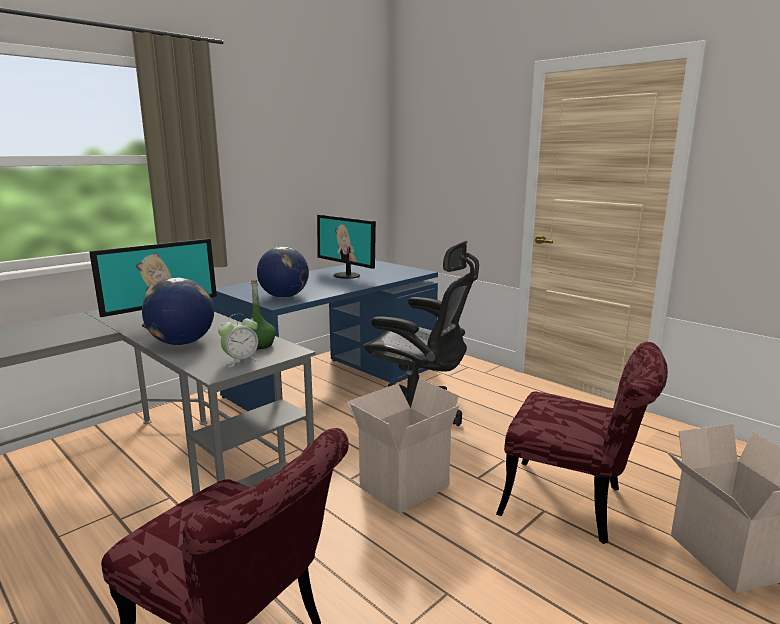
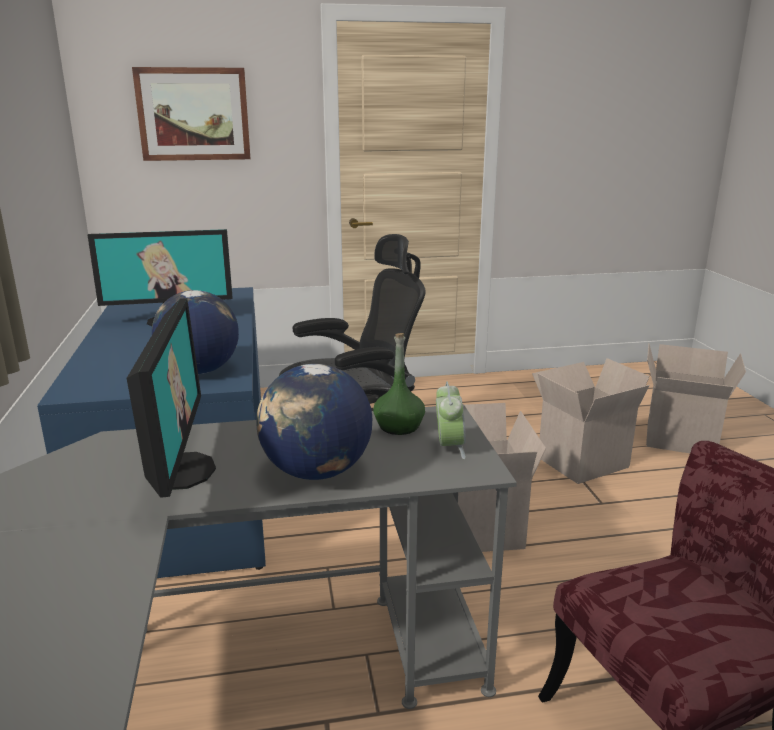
camera: 55 degrees left, 5 degrees up
red chair [496,342,668,544] -> cardboard box [532,358,650,484]
none -> picture [132,67,251,161]

